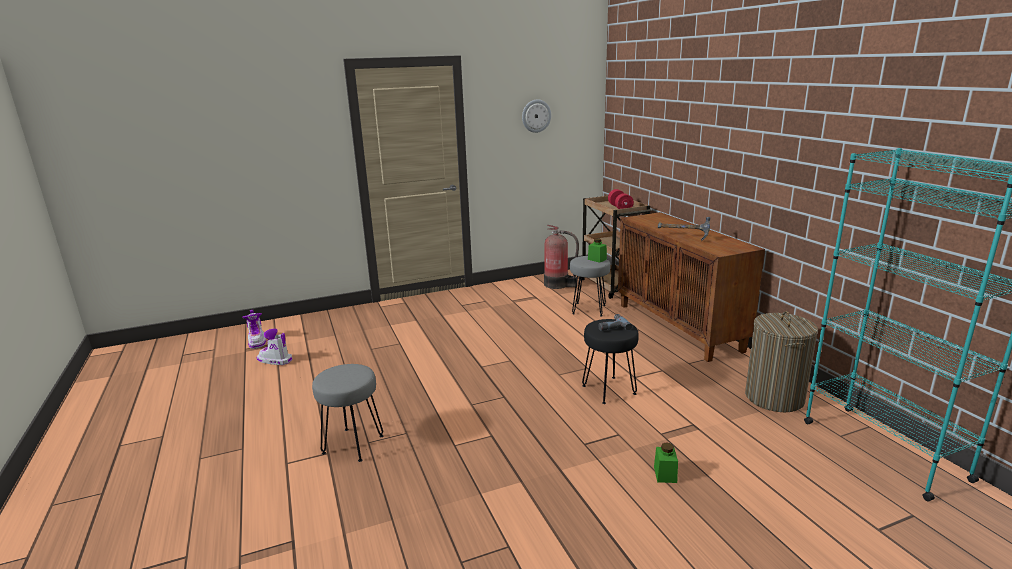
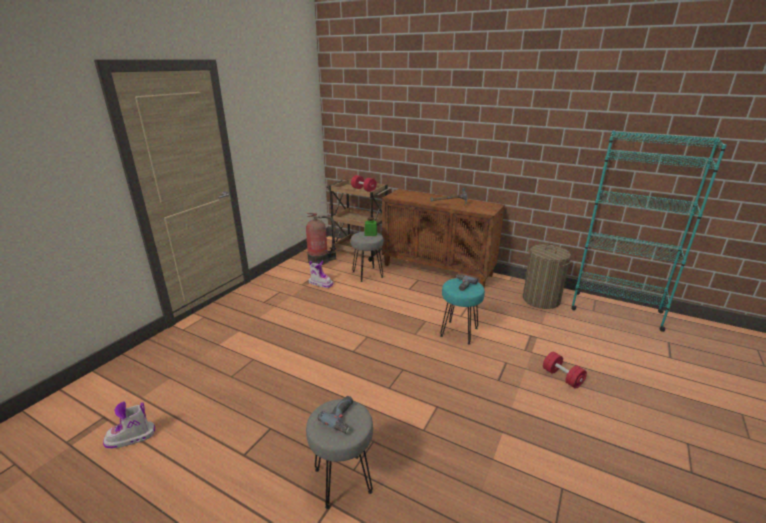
camera: 40 degrees left, 5 degrees up
boot [242,310,266,349] -> boot moved to [308,261,333,288]
wall clock [522,100,551,133] -> none
black stool [582,319,639,404] -> turquoise stool [440,278,485,344]
green jar [654,442,678,483] -> red dumbbell [543,352,587,389]
none -> power drill [318,396,353,434]

